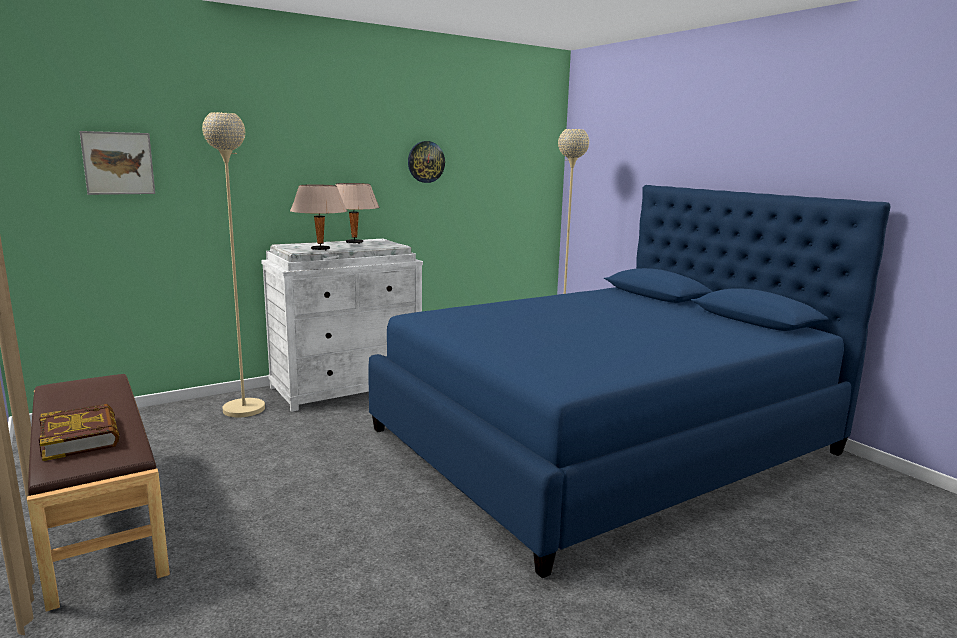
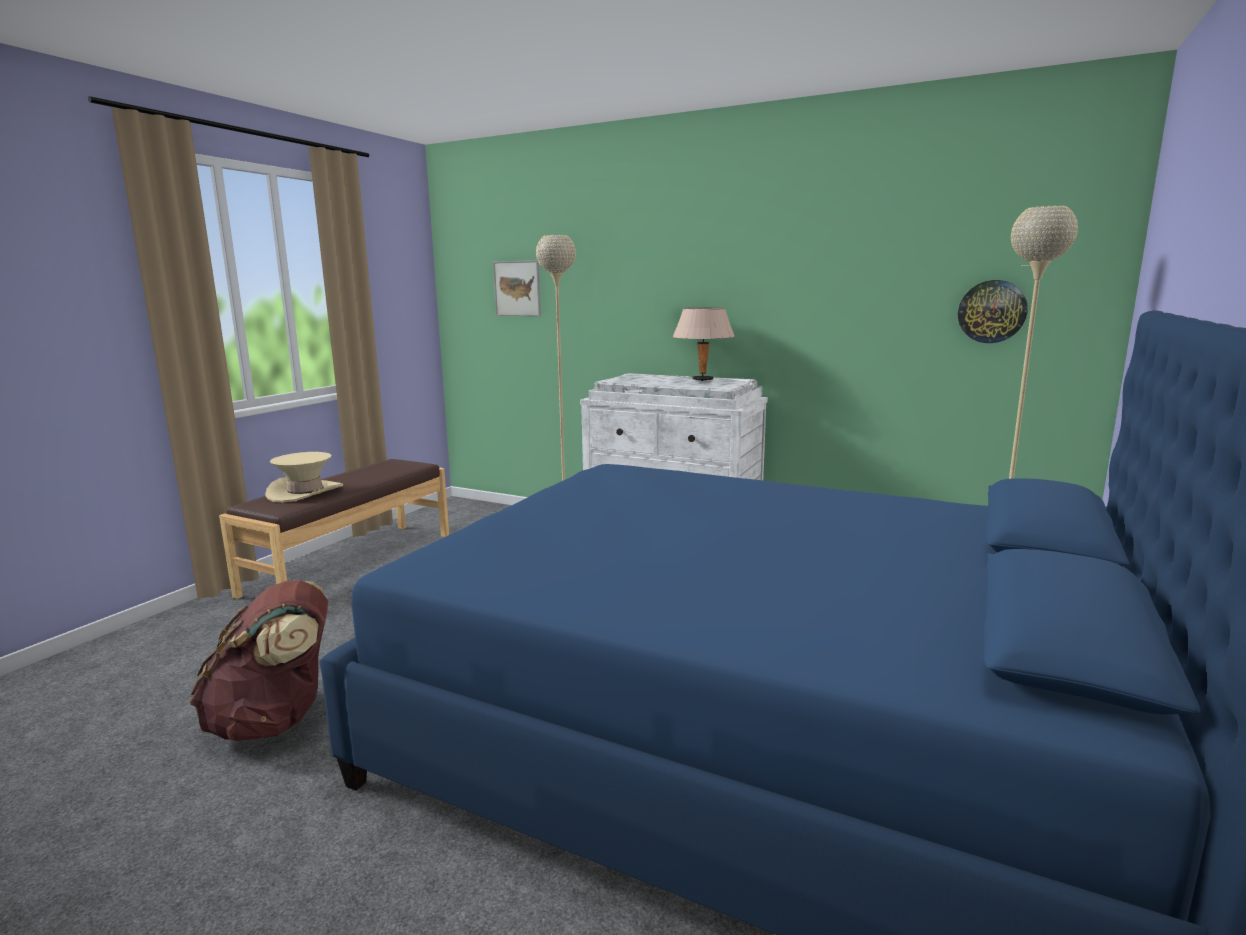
camera: 60 degrees right, 0 degrees up
book [39,404,119,461] -> beige hat [265,452,343,502]
beige table lamp [290,184,347,250] -> none
wall clock [408,141,445,183] -> wall clock moved to [958,280,1028,343]
none -> brown backpack [190,580,328,741]

